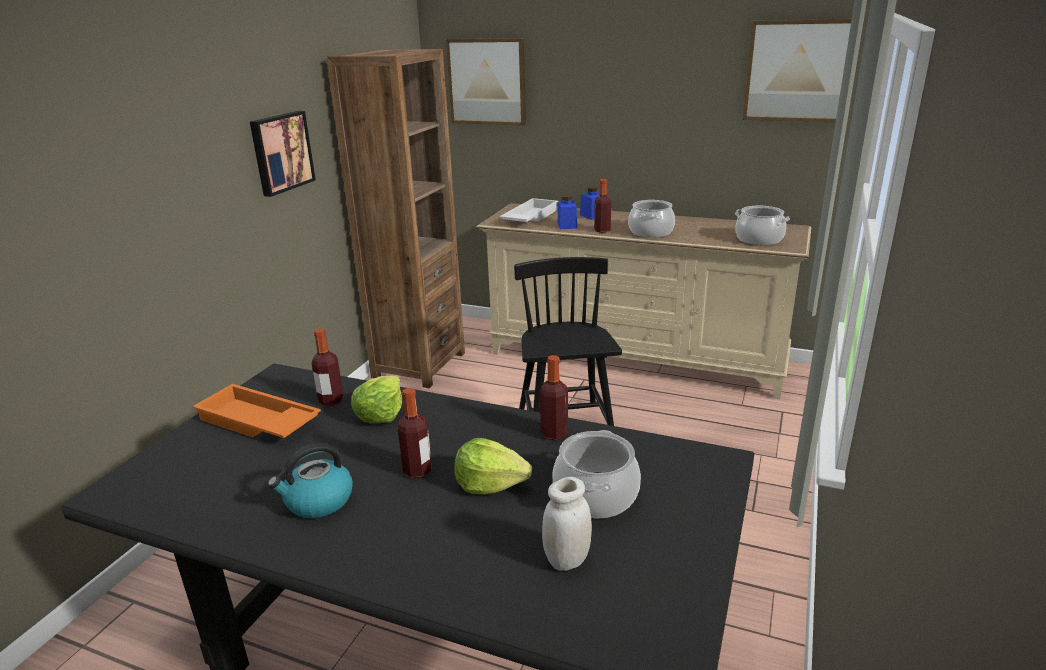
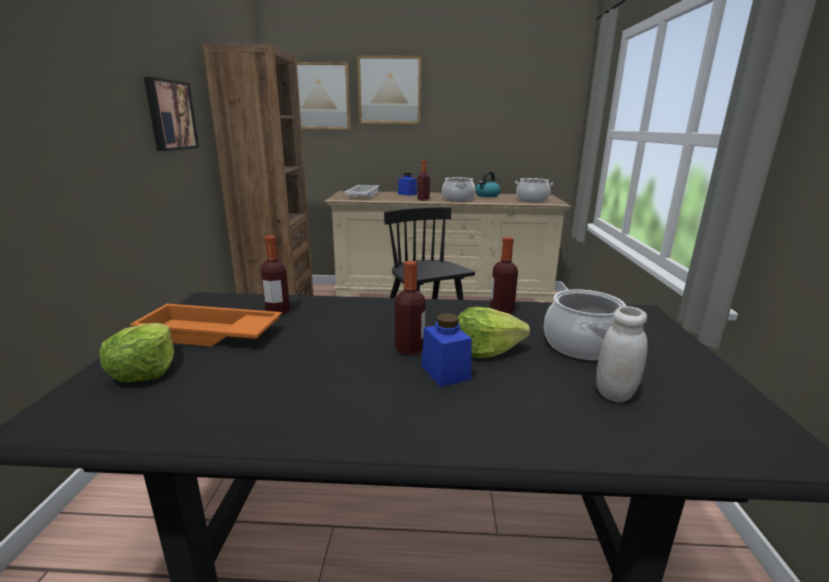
camera: 20 degrees left, 5 degrees down
kettle [268,443,353,518] -> kettle moved to [475,171,501,197]
lettuce [351,375,402,423] -> lettuce moved to [99,323,174,382]
blue jar [557,195,577,229] -> blue jar moved to [421,313,472,387]
picture [743,19,852,122] -> picture moved to [357,55,421,124]

